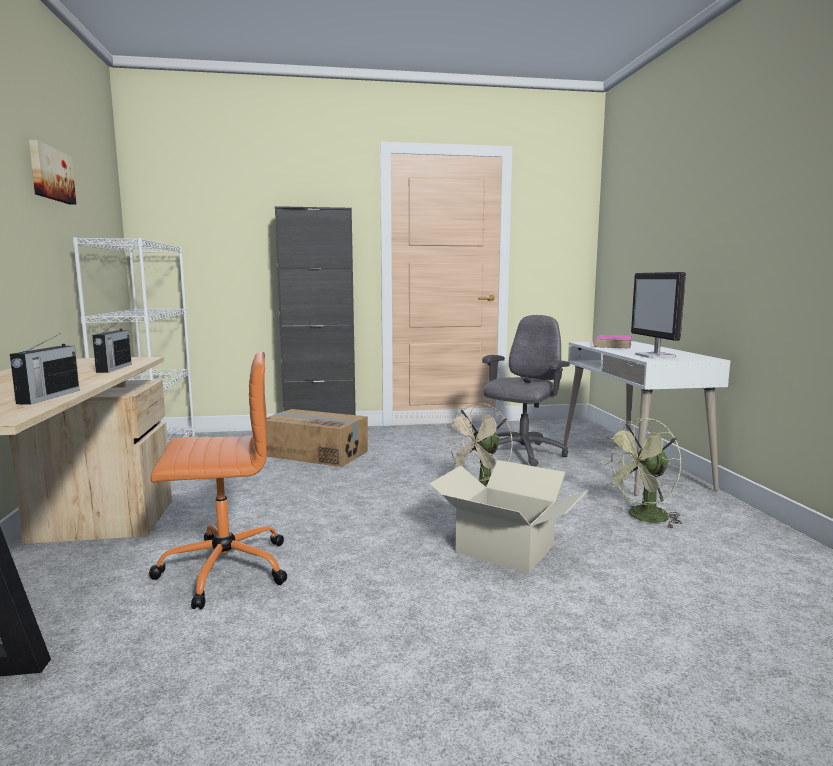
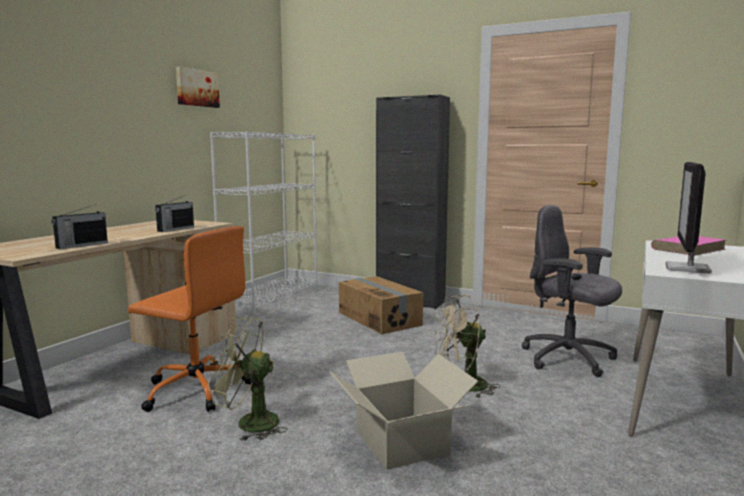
camera: 35 degrees right, 0 degrees up
grey office chair [482,315,570,467] -> grey office chair turned 120 degrees counterclockwise [522,205,622,377]
green fan [601,418,682,529] -> green fan moved to [208,317,288,441]

